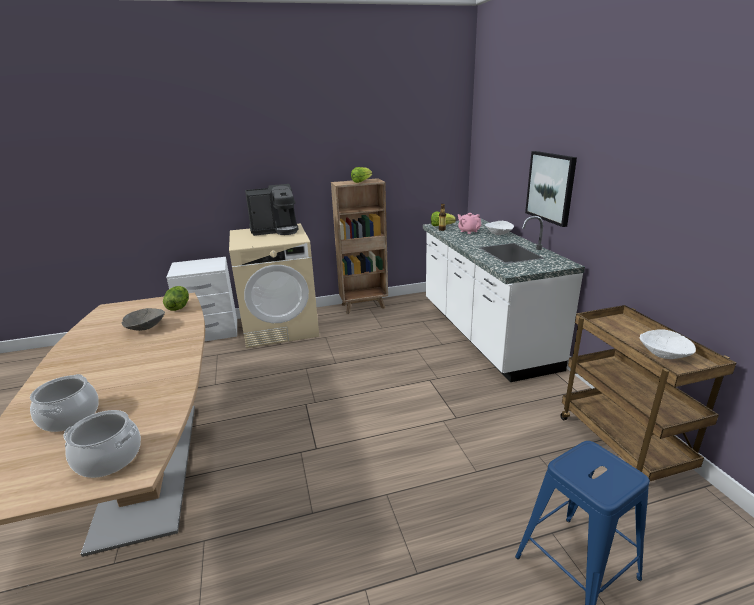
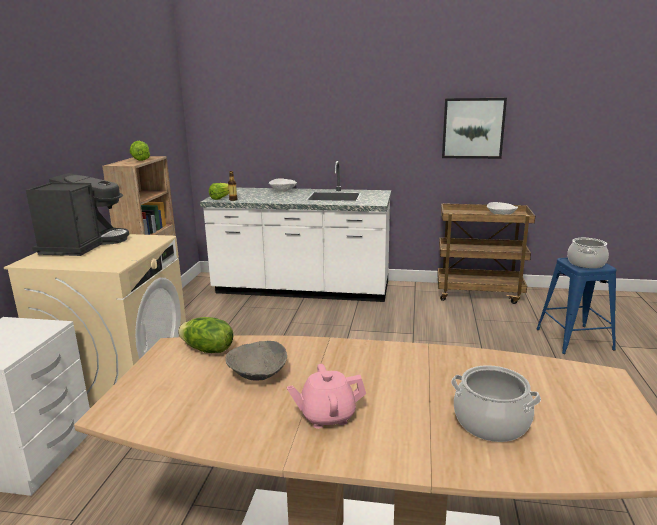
camera: 65 degrees left, 5 degrees down
cooking pot [63,410,141,478] -> cooking pot moved to [567,238,609,268]
pink teapot [458,213,481,234] -> pink teapot moved to [287,364,366,429]
picture [525,151,577,227] -> picture moved to [442,98,507,159]

